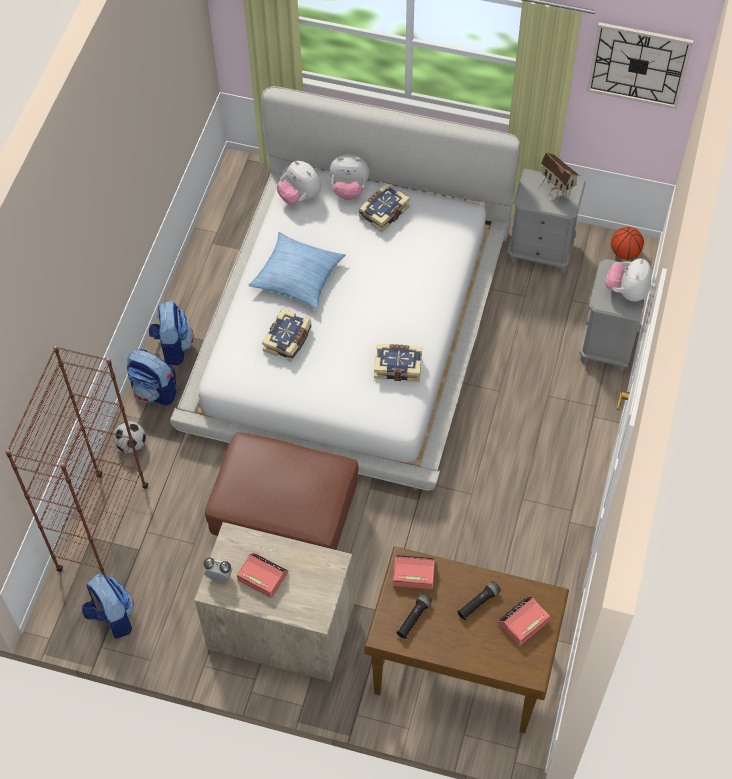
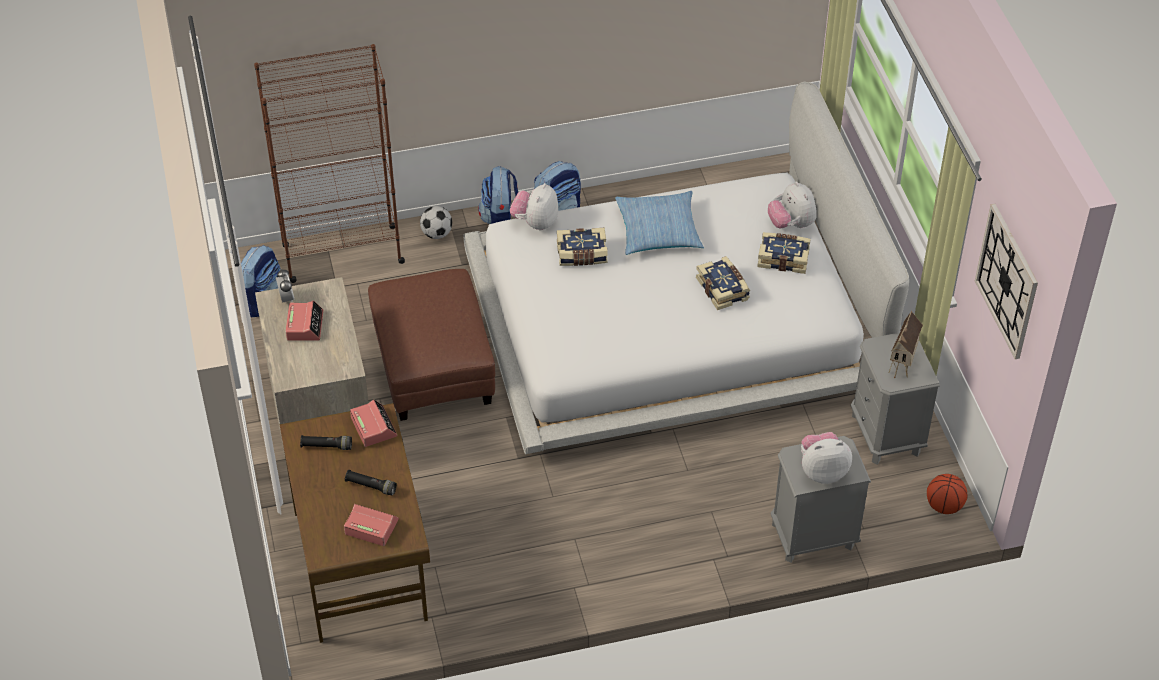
camera: 60 degrees right, 10 degrees down
plush toy [277,161,321,205] -> plush toy moved to [510,183,558,230]
book [374,344,422,382] -> book moved to [696,256,750,310]

